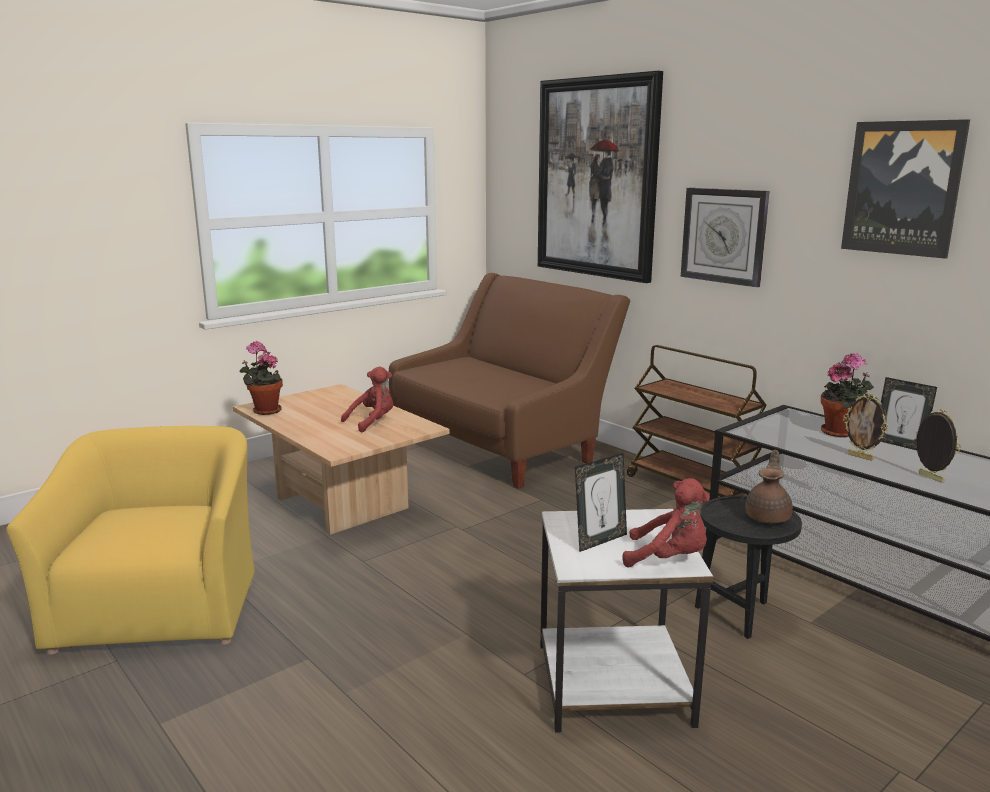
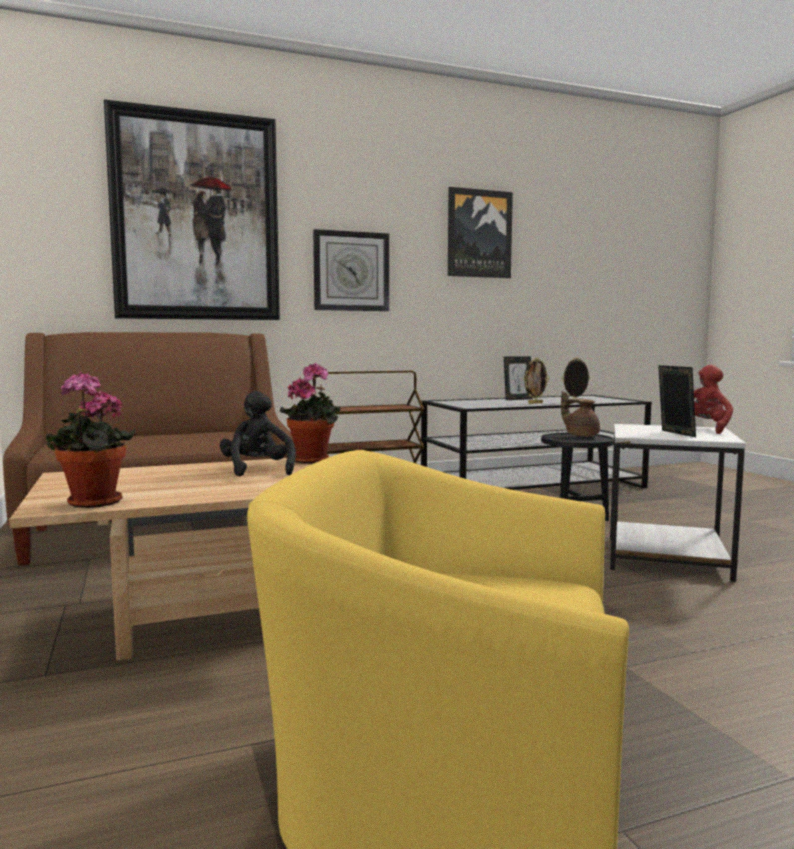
camera: 70 degrees left, 10 degrees down
red plush toy [341,366,393,433] -> black plush toy [220,391,296,476]
potted plant [821,353,874,437] -> potted plant moved to [280,363,340,464]

